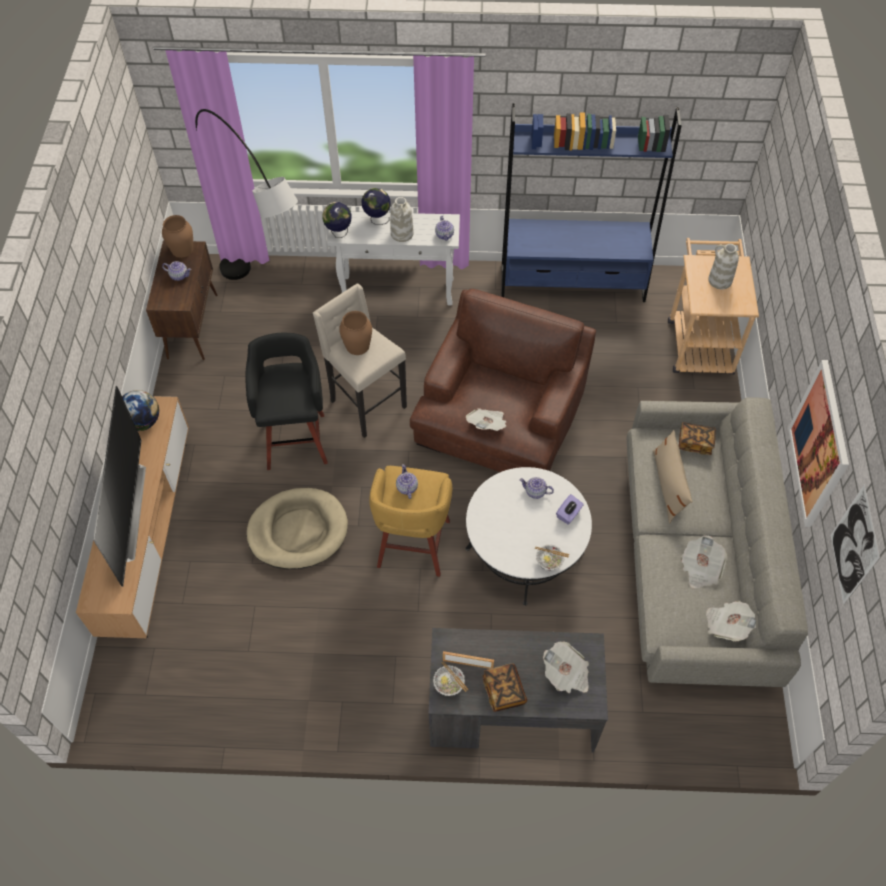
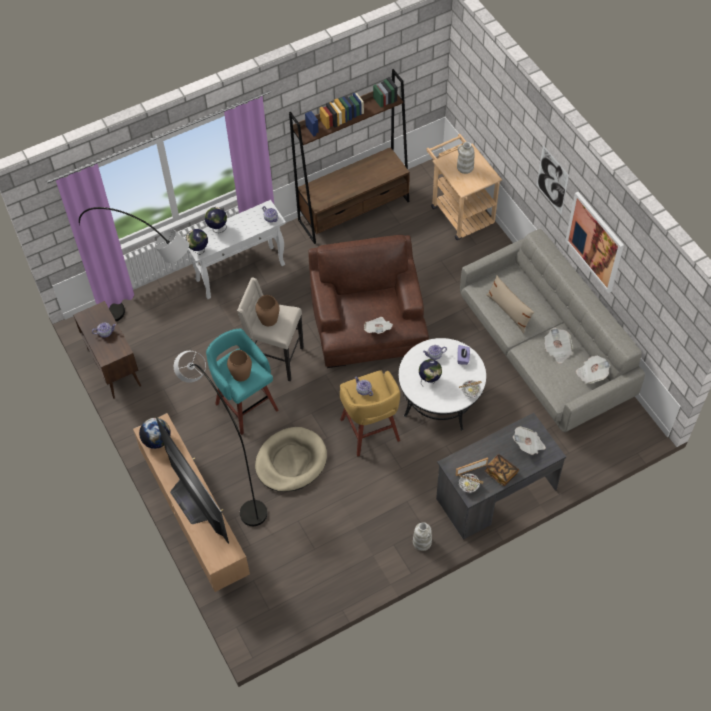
camera: 30 degrees left, 0 degrees up
brown vase [162,215,193,258] -> brown vase moved to [227,350,252,381]
black stool [245,333,328,470] -> turquoise stool [206,329,278,435]
white vase [390,197,414,242] -> white vase moved to [413,522,432,551]
blue bookcase [501,103,682,302] -> brown bookcase [289,69,410,244]
book [679,422,716,455] -> none
picture [831,484,880,605] -> picture moved to [537,145,569,215]
none -> grey floor lamp [174,351,267,526]
none -> globe [419,359,442,386]

